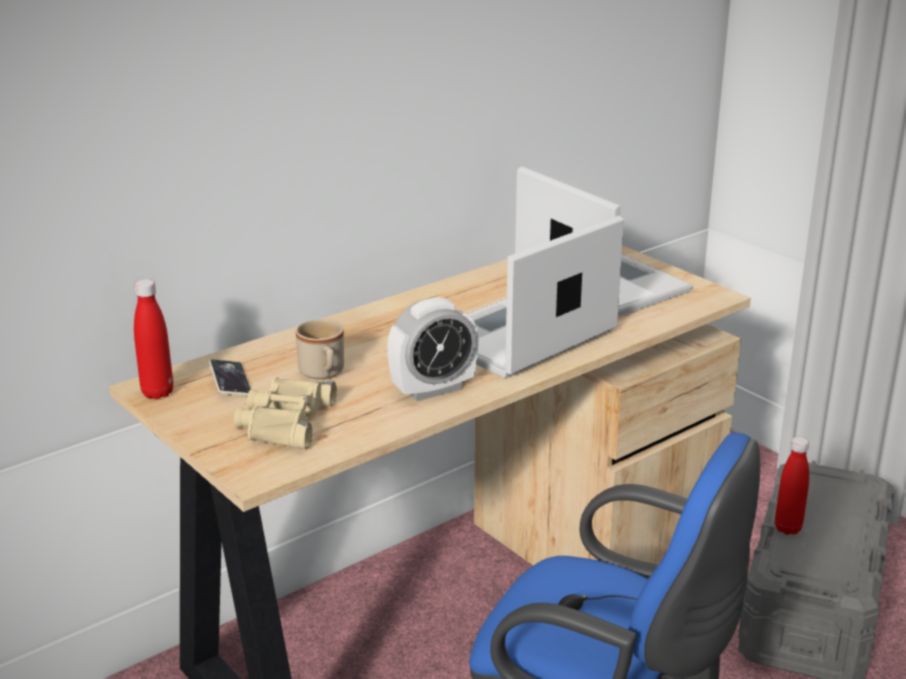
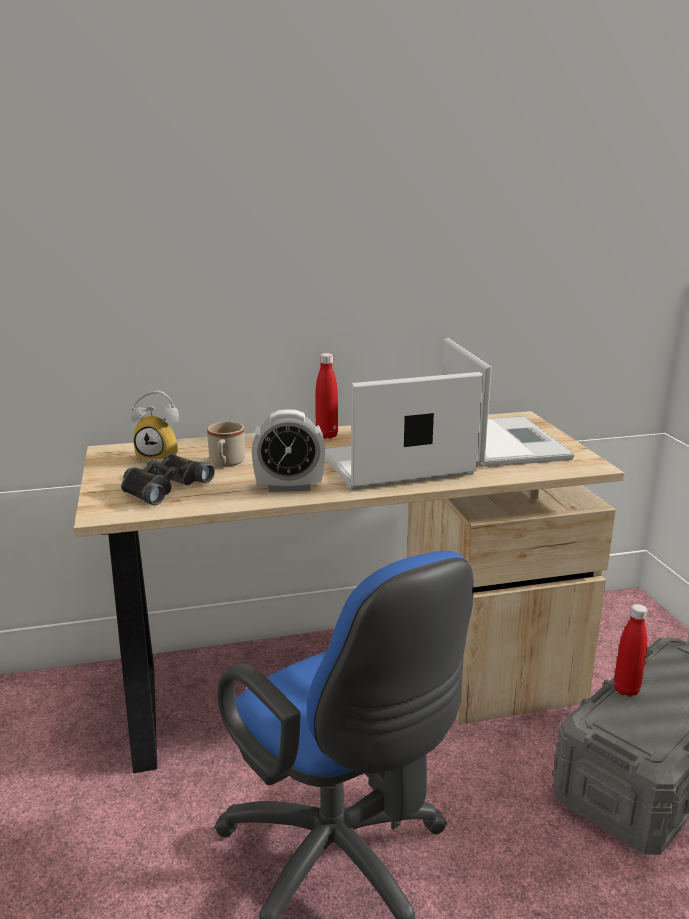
camera: 25 degrees right, 5 degrees down
red bottle [134,279,173,399] -> red bottle moved to [315,353,338,439]
phone [209,359,251,396] -> alarm clock [131,391,179,462]
beige binoculars [234,378,337,449] -> black binoculars [121,454,215,505]

